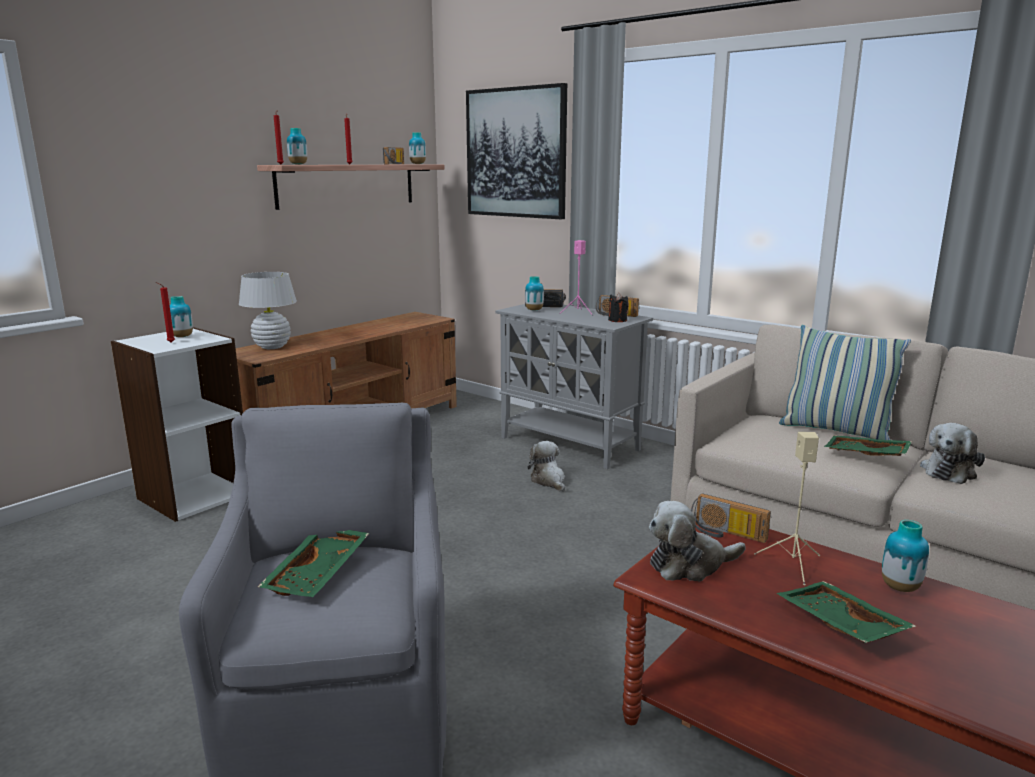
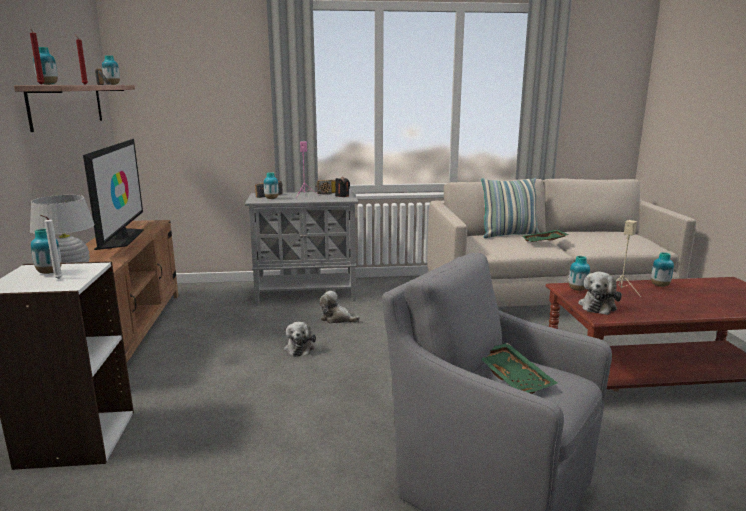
camera: 45 degrees left, 0 degrees up
red candle [156,282,175,343] -> white candle [40,215,63,279]
picture [466,83,567,219] -> none
radio [691,493,771,543] -> vase [569,256,590,291]
green tray [776,581,916,643] -> none
plush toy [920,423,985,484] -> plush toy moved to [284,322,316,356]
none -> television [83,139,144,250]

